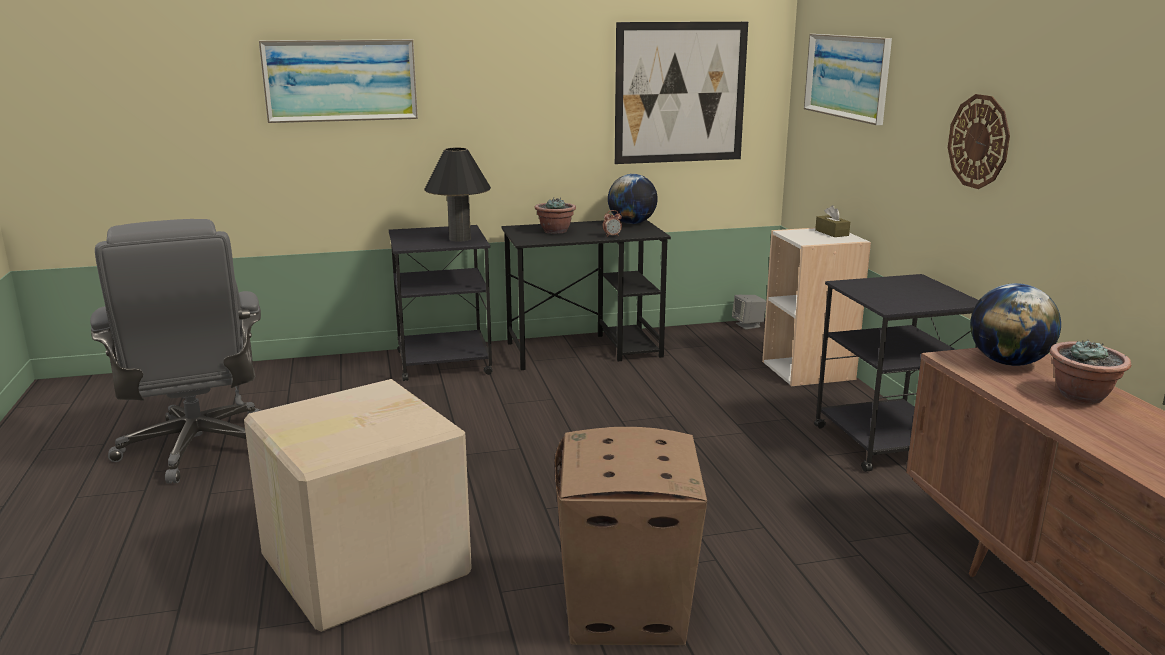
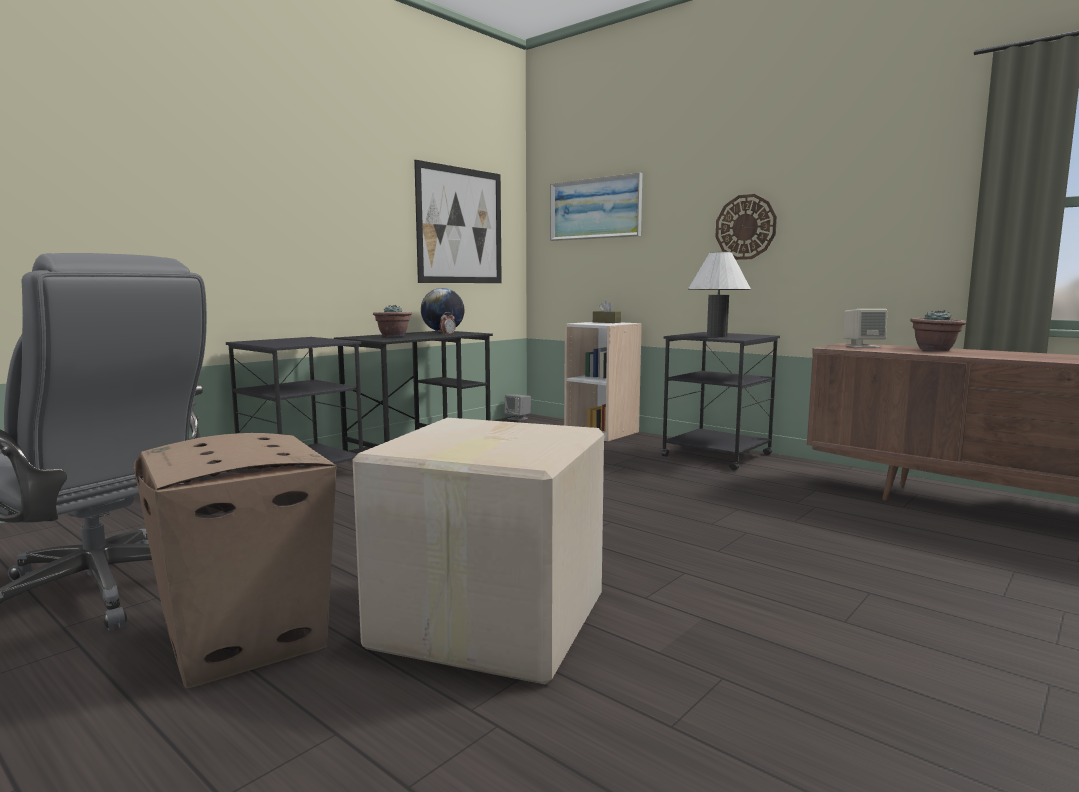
camera: 35 degrees left, 10 degrees down
picture [259,39,418,123] -> none
black table lamp [424,148,491,242] -> none
cardboard box [554,427,707,645] -> cardboard box moved to [134,433,336,689]
globe [970,283,1061,366] -> beige speaker [843,309,887,348]
none -> white table lamp [688,252,751,337]

